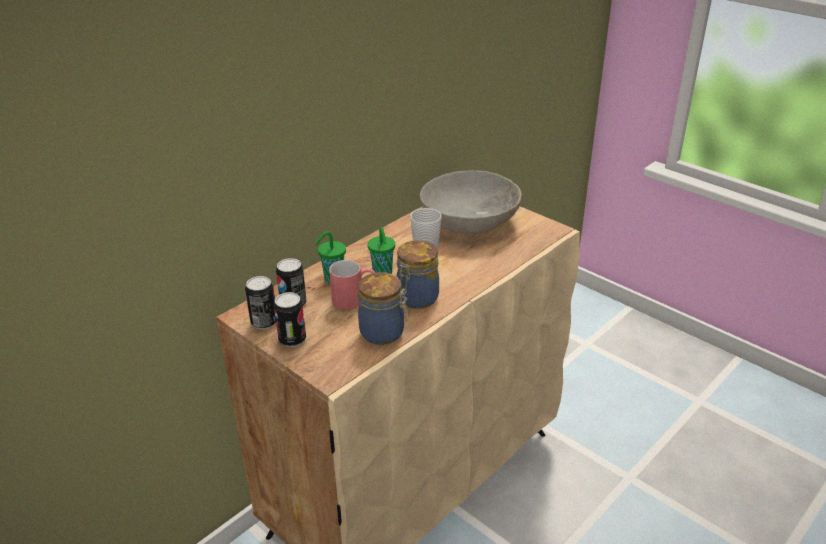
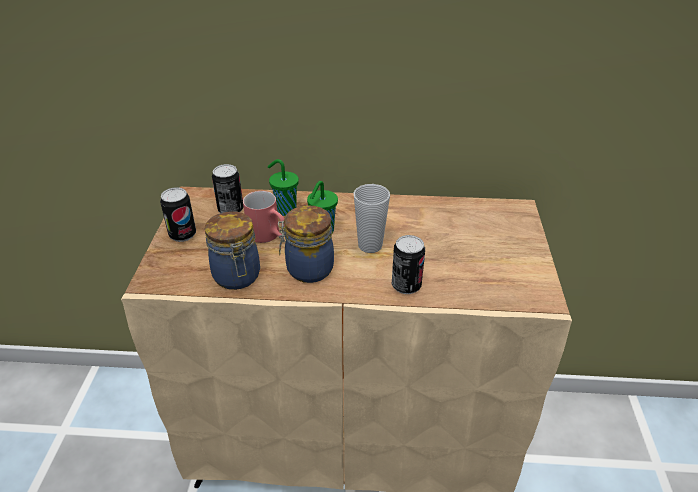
camera: 50 degrees right, 5 degrees up
can [245,276,276,329] -> can moved to [392,235,425,294]
grey bowl [420,170,522,234] -> none

